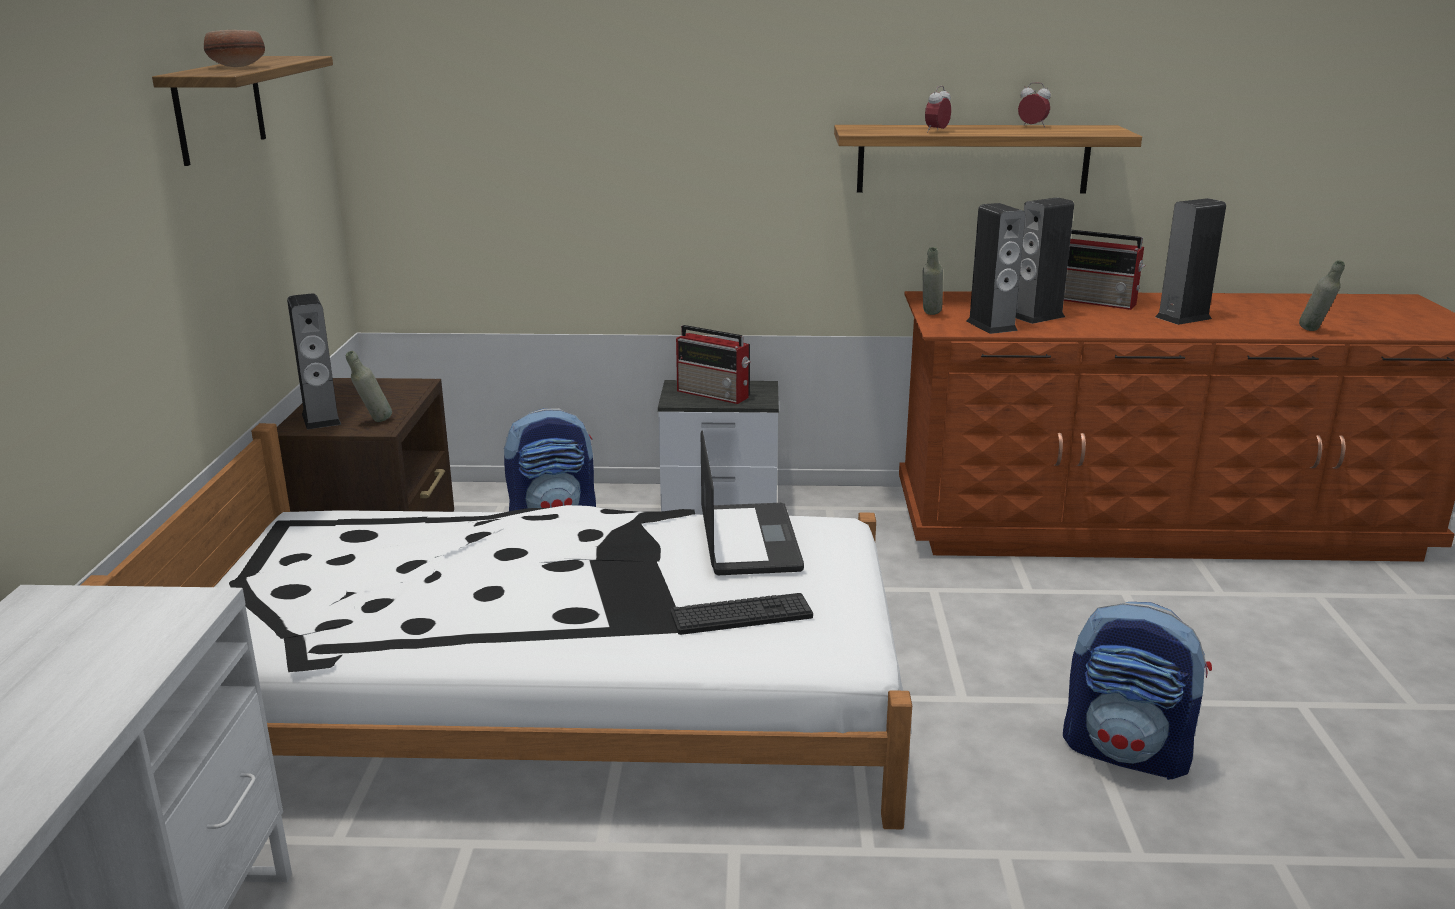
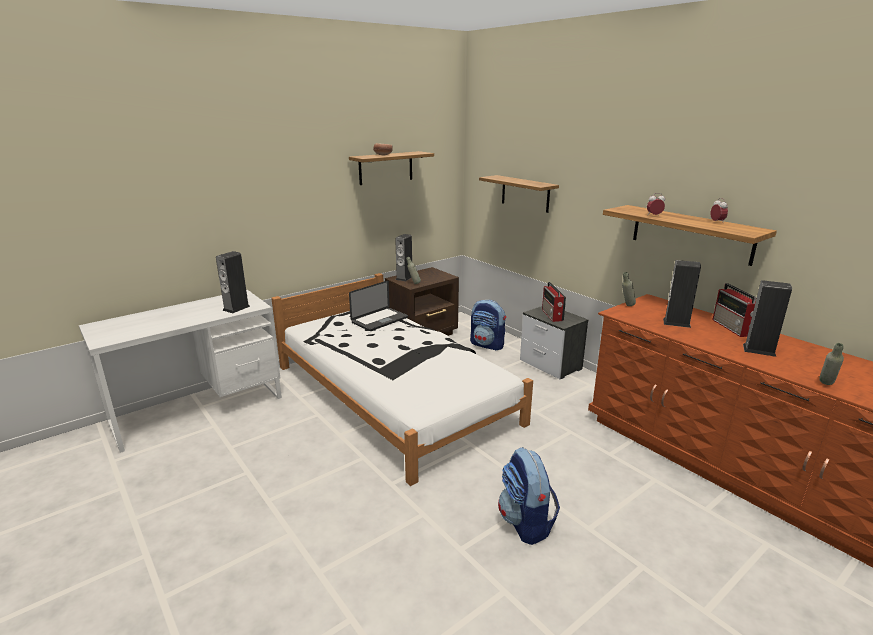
camera: 50 degrees right, 0 degrees up
keyboard [671,593,813,635] -> none
laptop [701,430,804,575] -> laptop moved to [349,281,408,331]
speaker [966,203,1025,334] -> speaker moved to [216,251,250,313]
none -> shelf [479,175,559,213]

